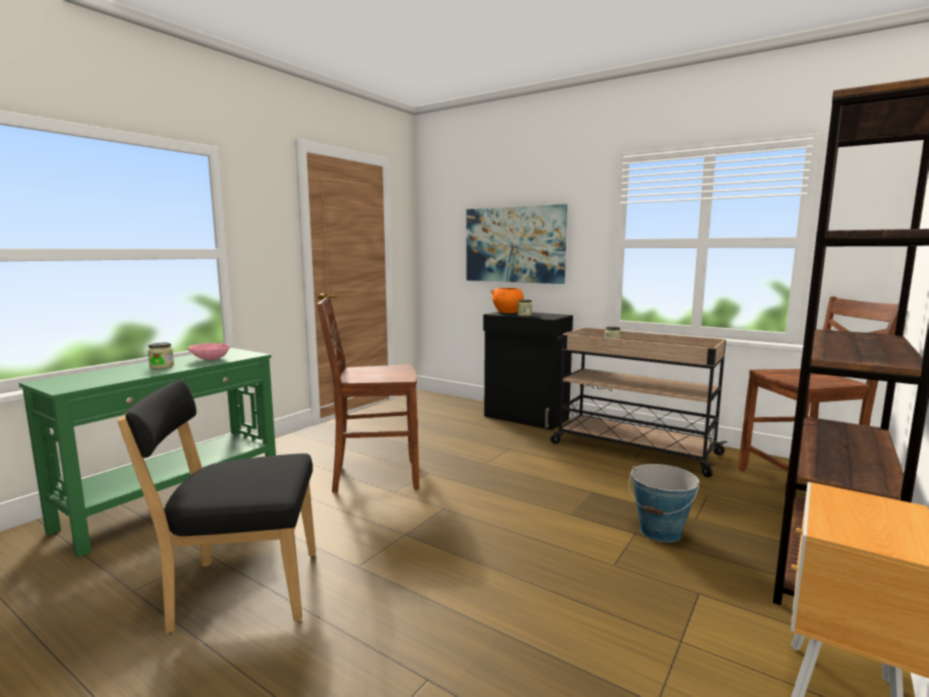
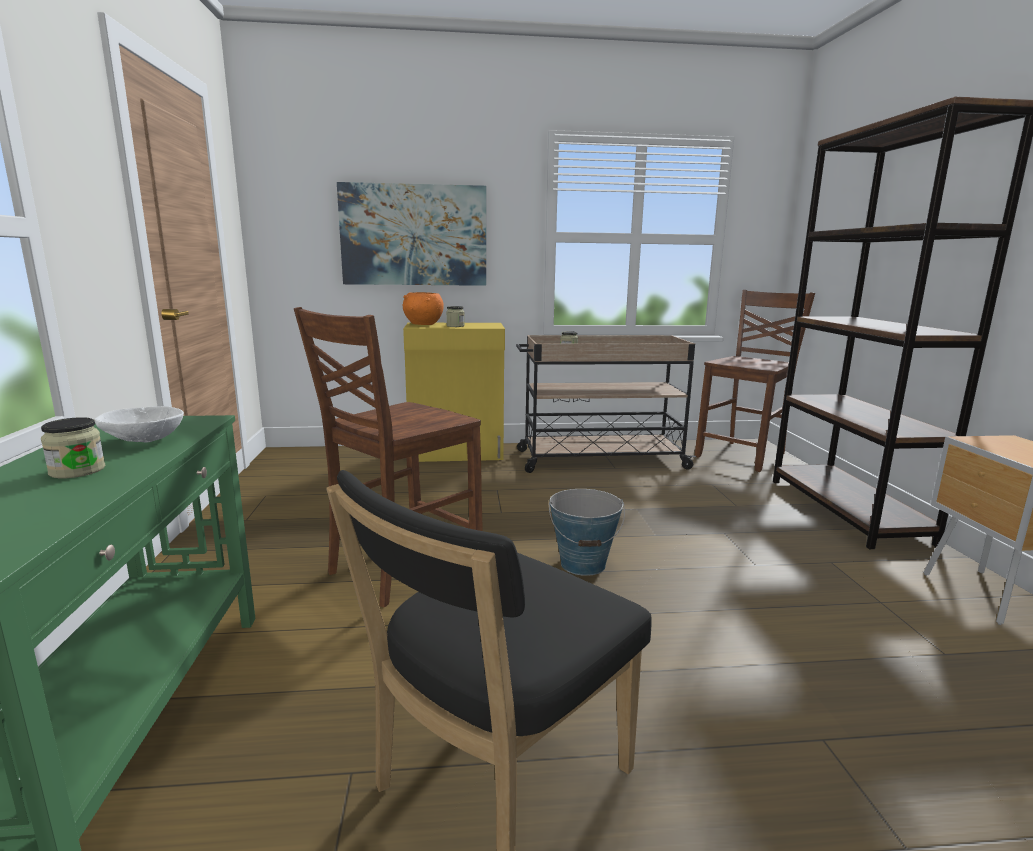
camera: 40 degrees left, 5 degrees up
pink bowl [188,343,230,360] -> white bowl [95,406,184,443]
black cabinet [483,311,573,430] -> yellow cabinet [403,323,505,462]
bucket [629,464,699,542] -> bucket moved to [549,489,625,576]

